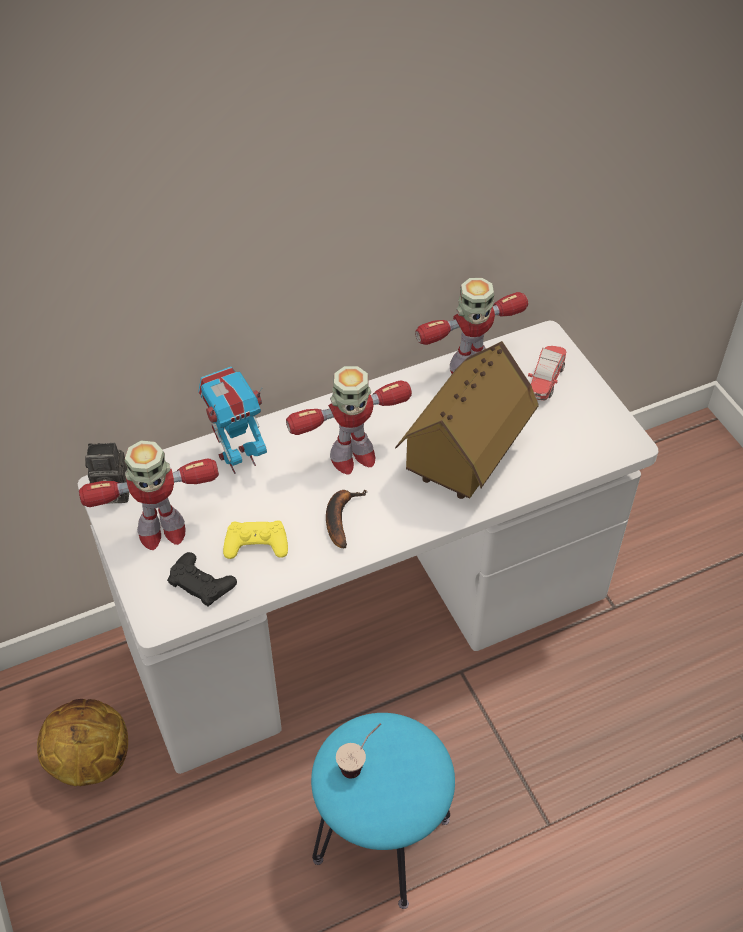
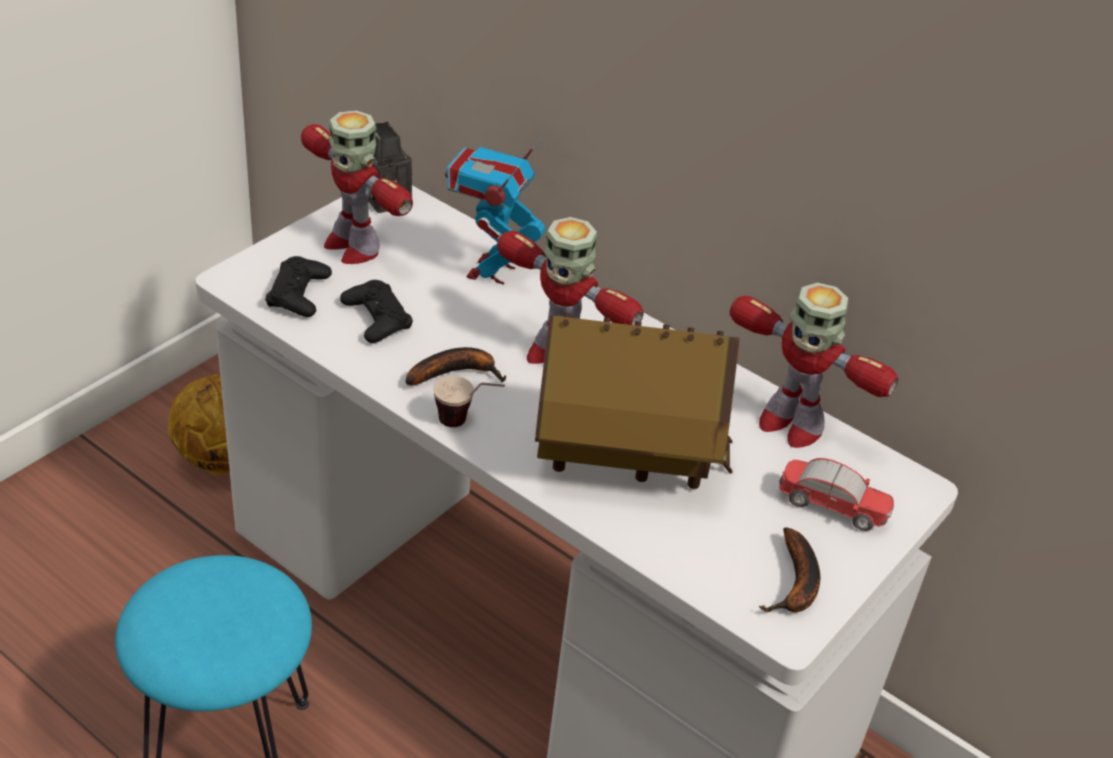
camera: 60 degrees right, 10 degrees down
toy robot [198,367,267,474] -> toy robot turned 105 degrees counterclockwise [445,137,545,285]
yellow game controller [223,521,288,559] -> black game controller [340,280,413,343]
cup [336,723,381,779] -> cup moved to [433,376,505,427]
toy car [528,346,566,401] -> toy car turned 150 degrees counterclockwise [779,458,894,531]
none -> banana [759,527,820,613]

